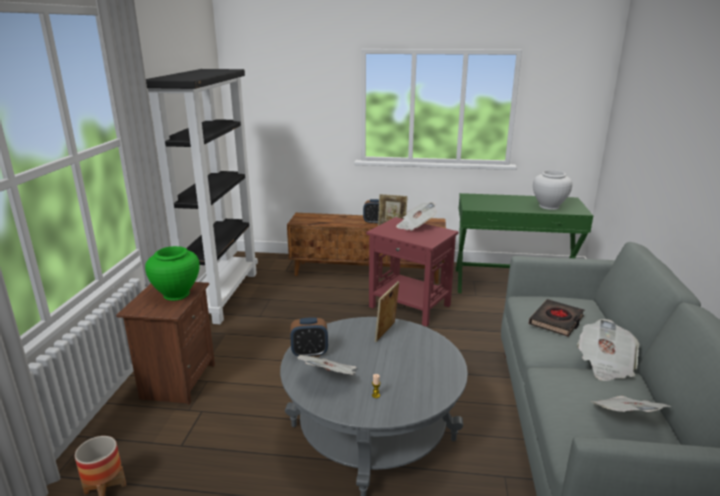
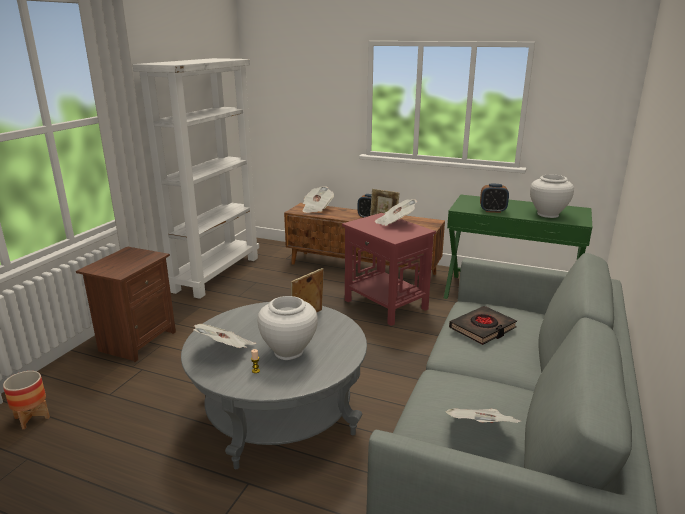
camera: 15 degrees right, 0 degrees up
green vase [145,246,200,301] -> none
black bookcase [146,69,258,324] -> white bookcase [133,58,259,299]
alarm clock [290,318,328,357] -> alarm clock moved to [480,184,509,213]
newspaper [577,319,639,381] -> newspaper moved to [302,186,334,213]
none -> white vase [258,296,318,360]

